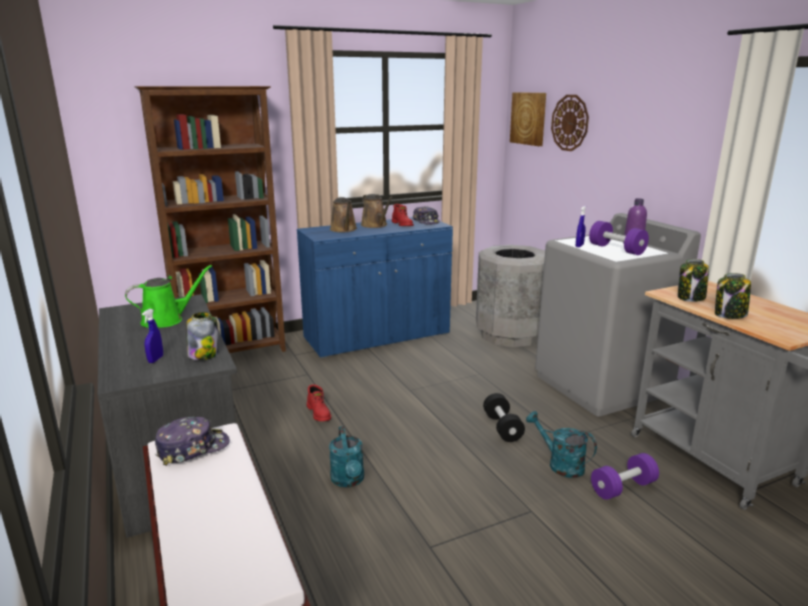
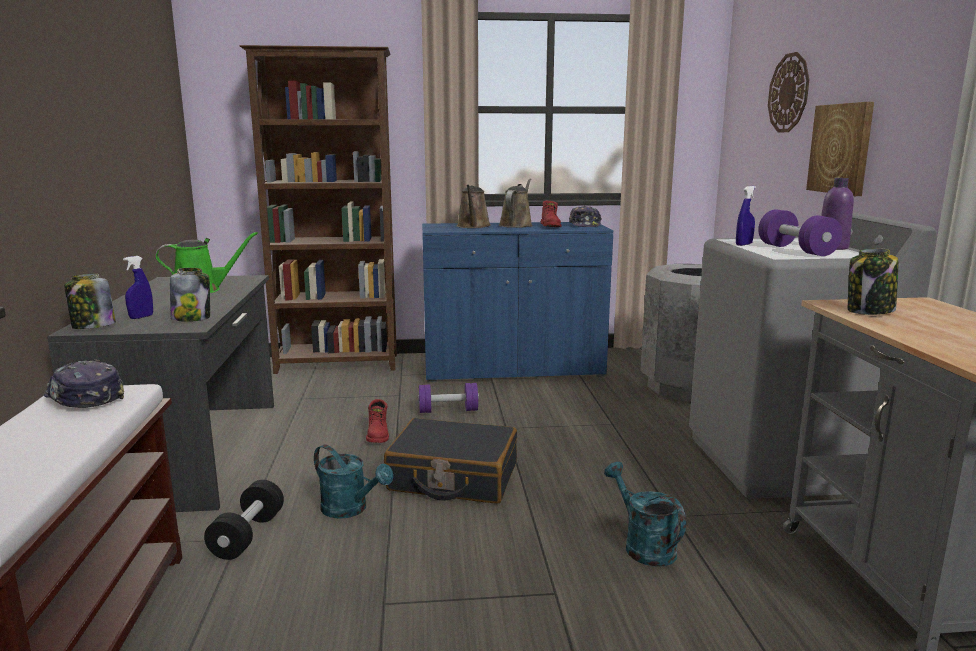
camera: 20 degrees right, 5 degrees down
cap [155,417,230,466] -> cap turned 135 degrees counterclockwise [44,359,124,408]
turquoise watering can [329,426,364,488] -> turquoise watering can turned 60 degrees counterclockwise [314,445,393,519]
brown watering can [361,194,393,228] -> brown watering can turned 150 degrees counterclockwise [499,179,532,228]
black dumbbell [483,393,525,442] -> black dumbbell moved to [204,480,284,560]
picture [510,92,546,146] -> picture moved to [806,102,874,196]
purple dumbbell [591,453,659,500] -> purple dumbbell moved to [418,383,479,413]
jar [715,273,751,319] -> jar moved to [65,274,116,329]
none -> black suitcase [384,418,517,503]

